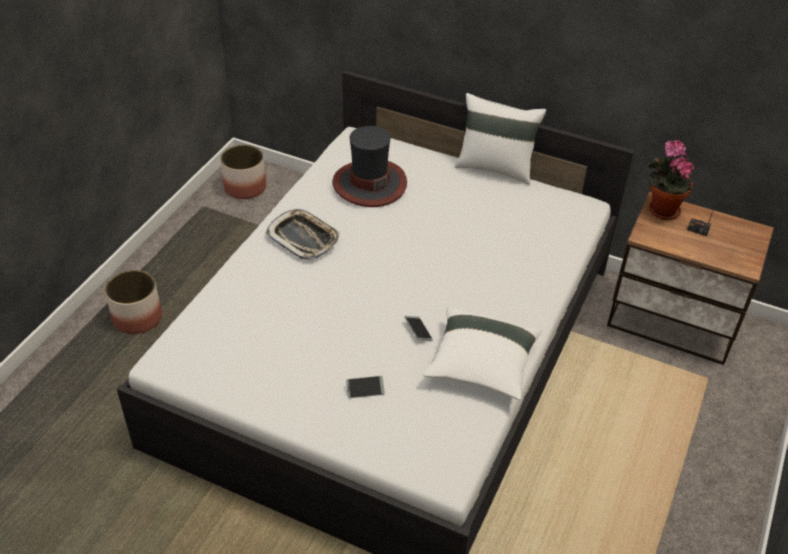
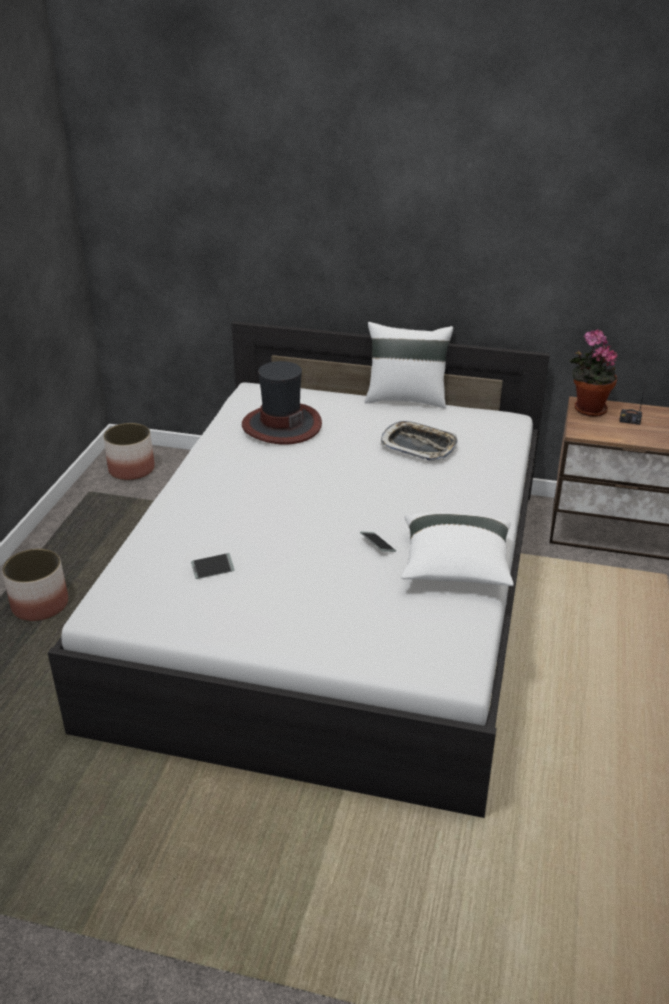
camera: 10 degrees left, 10 degrees down
tray [265,209,340,260] -> tray moved to [381,421,458,461]
phone [346,376,385,398] -> phone moved to [191,553,234,579]

